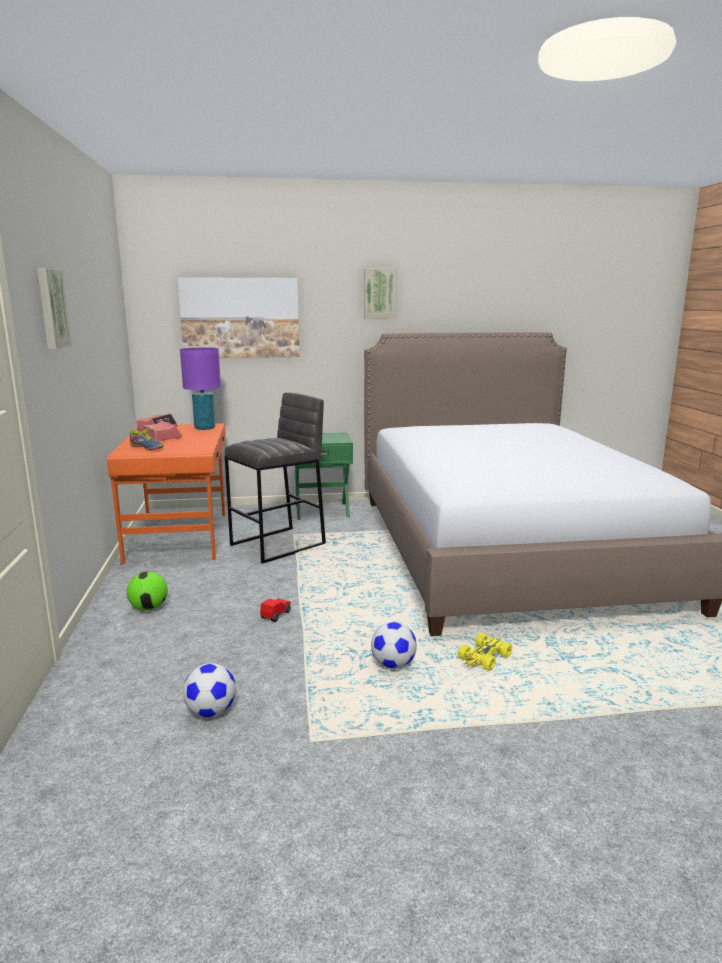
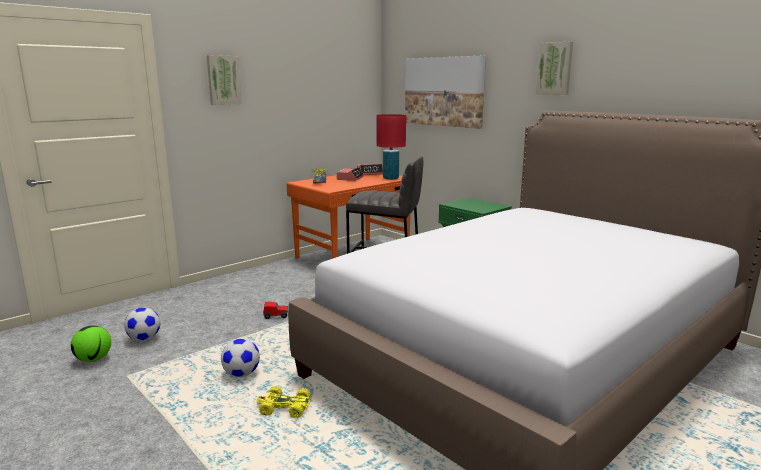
camera: 55 degrees right, 0 degrees up
football [127,571,168,611] -> football moved to [71,325,111,362]
purple table lamp [180,347,221,430] -> red table lamp [376,114,406,180]

